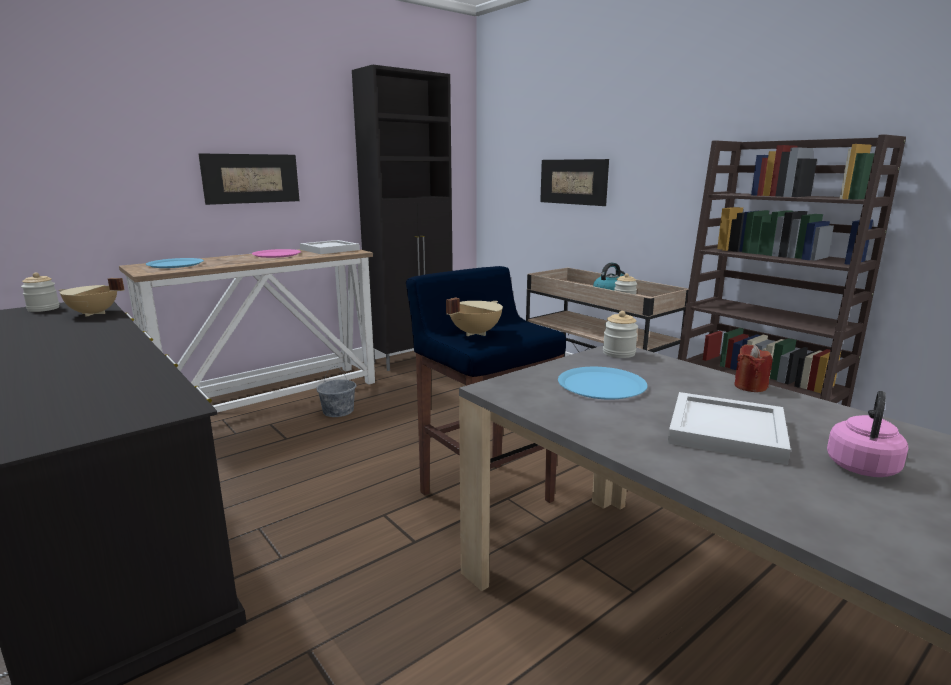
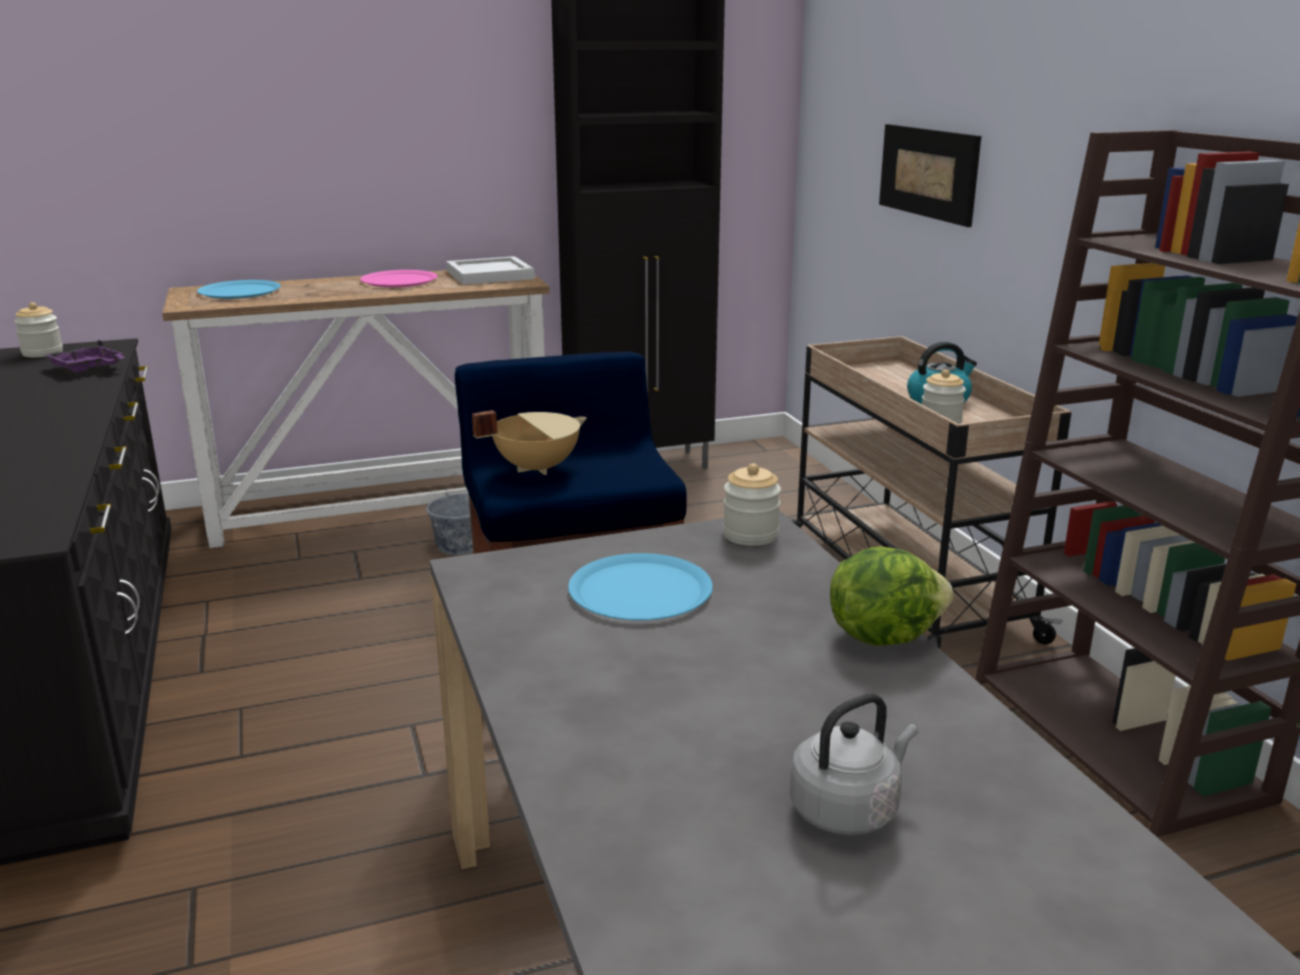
camera: 20 degrees right, 5 degrees up
beige cooking pot [59,278,125,317] -> purple tray [45,340,125,373]
picture [199,153,300,205] -> none
white tray [668,392,791,465] -> none
red candle [734,344,773,392] -> lettuce [830,546,953,646]
pink kettle [827,391,908,477] -> grey kettle [789,693,918,835]

